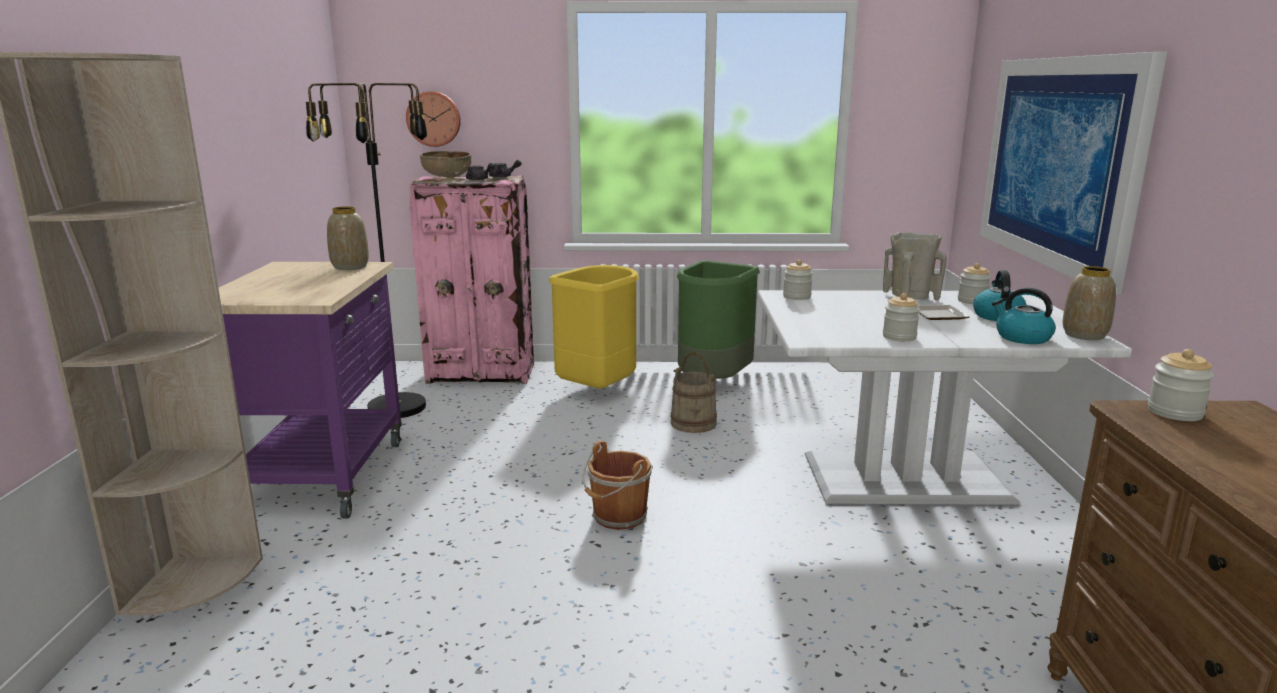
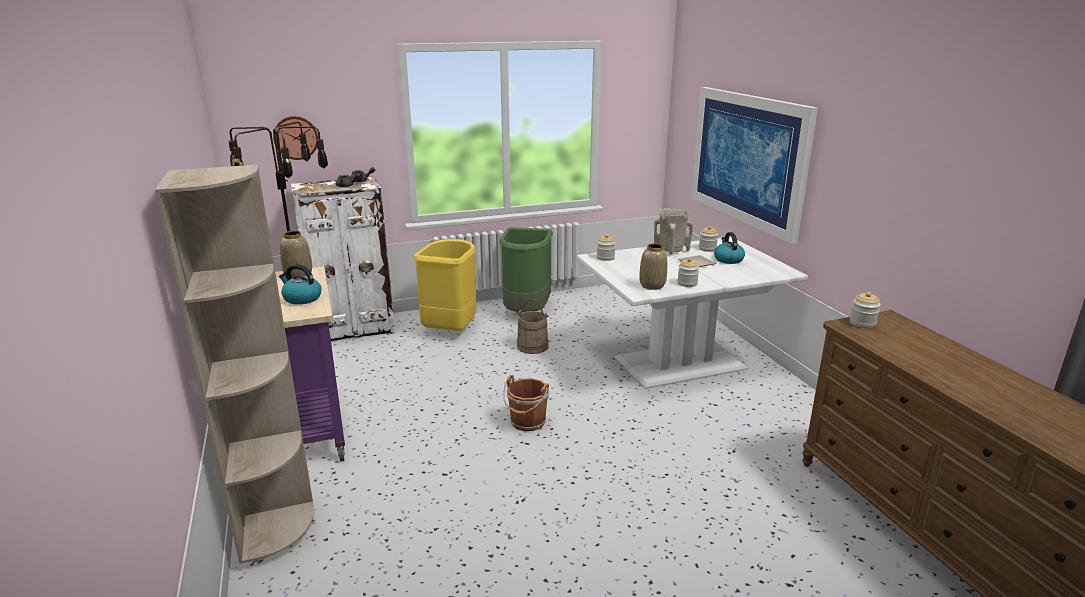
camera: 20 degrees left, 5 degrees up
pink cabinet [410,175,534,384] -> white cabinet [291,177,395,341]
brown bowl [420,151,472,177] -> none
kettle [992,288,1056,344] -> kettle moved to [279,264,321,305]
vase [1063,266,1116,340] -> vase moved to [639,244,667,290]

